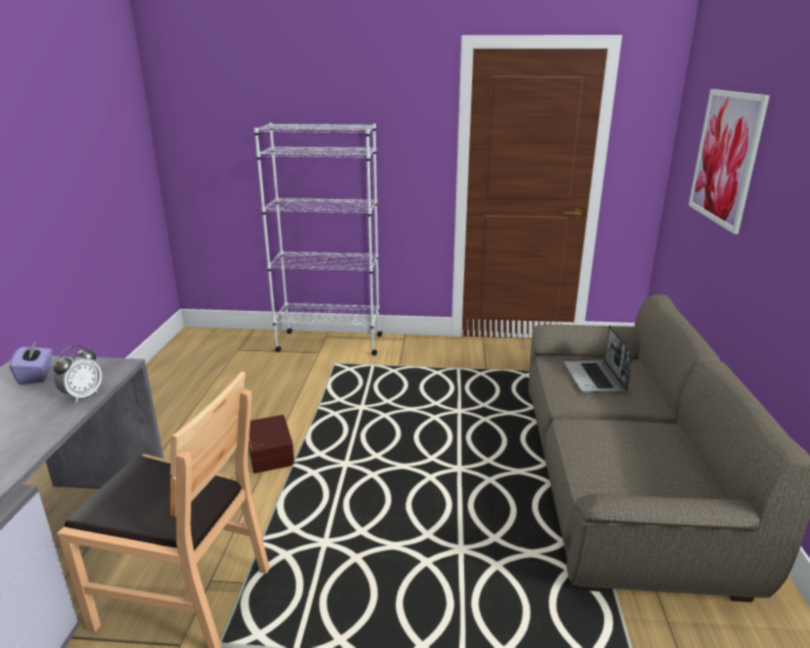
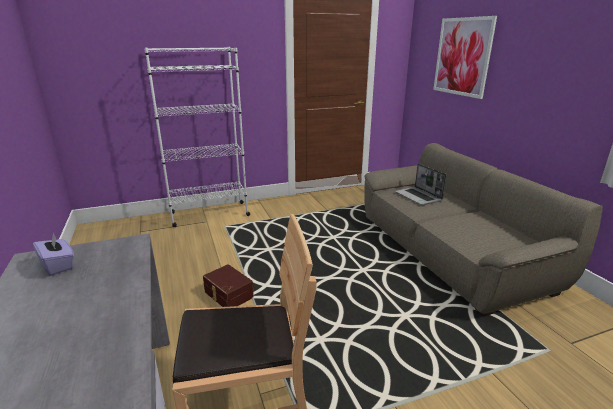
camera: 25 degrees left, 0 degrees up
alarm clock [53,345,102,403] -> none

